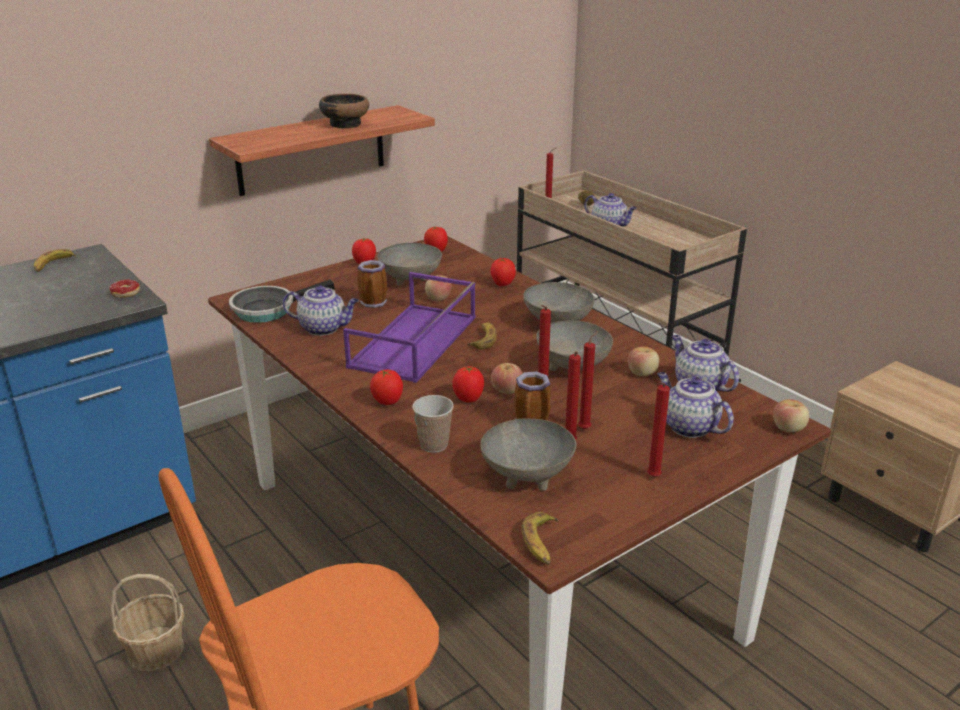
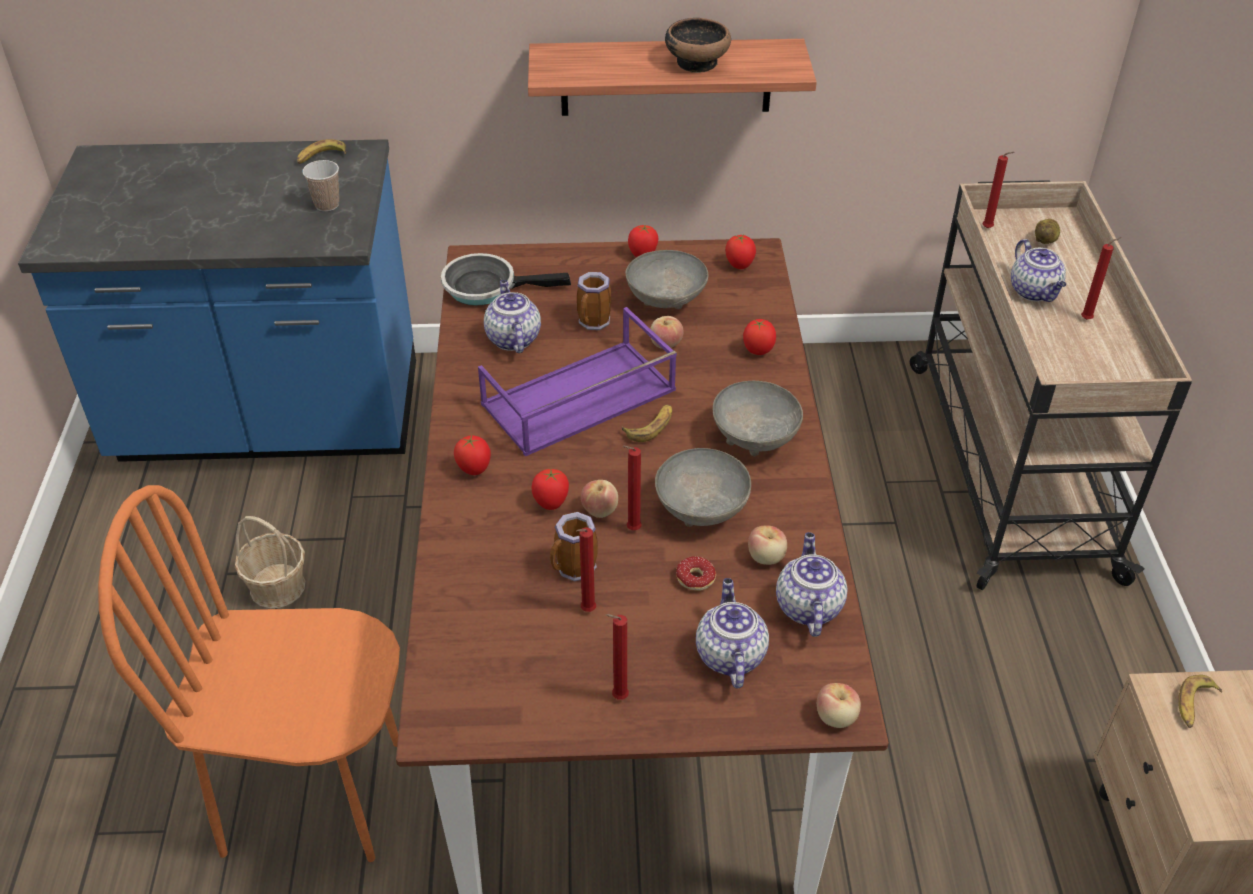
camera: 35 degrees right, 15 degrees up
donut [109,279,140,298] -> donut moved to [676,556,716,591]
teapot [283,285,359,336] -> teapot turned 150 degrees counterclockwise [484,280,541,353]
cup [412,395,454,453] -> cup moved to [302,160,339,211]
grey bowl [480,418,577,491] -> none
banana [521,512,559,565] -> banana moved to [1178,675,1222,728]
red candle [578,331,598,429] -> red candle moved to [1081,237,1121,320]

